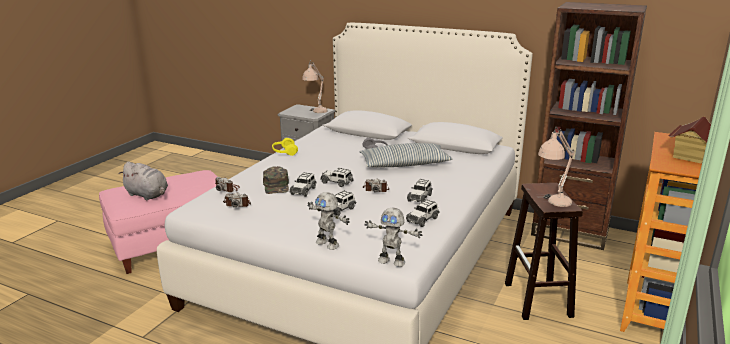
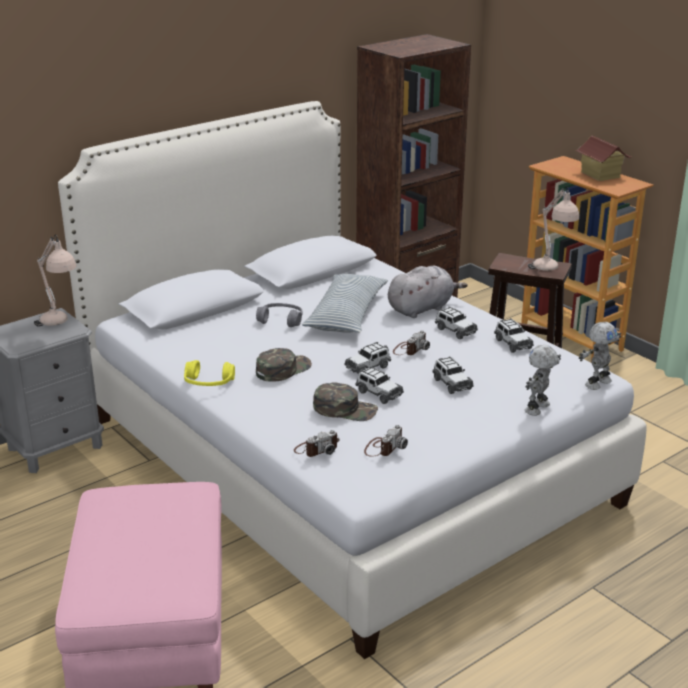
camera: 65 degrees left, 5 degrees up
grey plush toy [118,162,168,201] -> grey plush toy moved to [388,266,468,318]
toy robot [307,192,350,250] -> toy robot turned 150 degrees clockwise [524,345,561,416]
none -> green cap [256,348,312,382]

